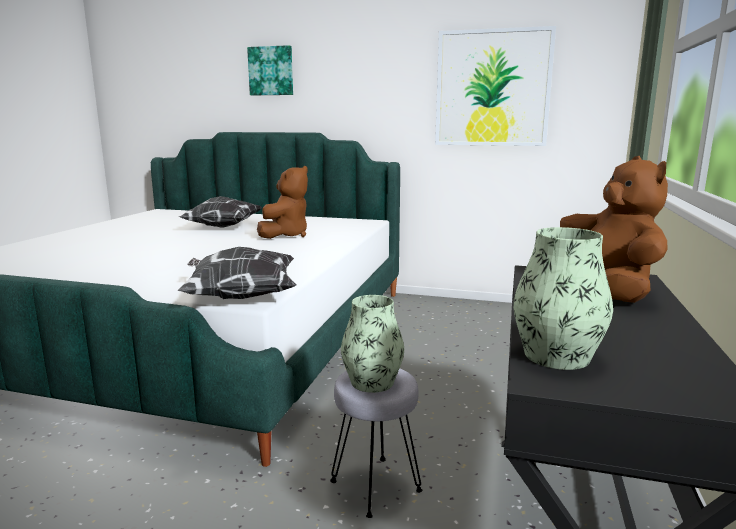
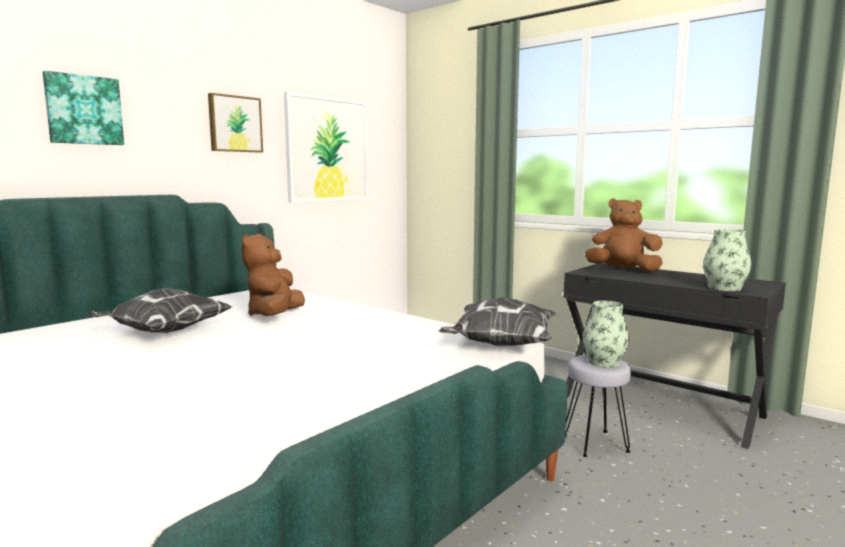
camera: 65 degrees left, 5 degrees down
brown plush toy [257,166,308,239] -> brown plush toy turned 135 degrees counterclockwise [241,234,305,316]
none -> picture [208,93,263,153]

